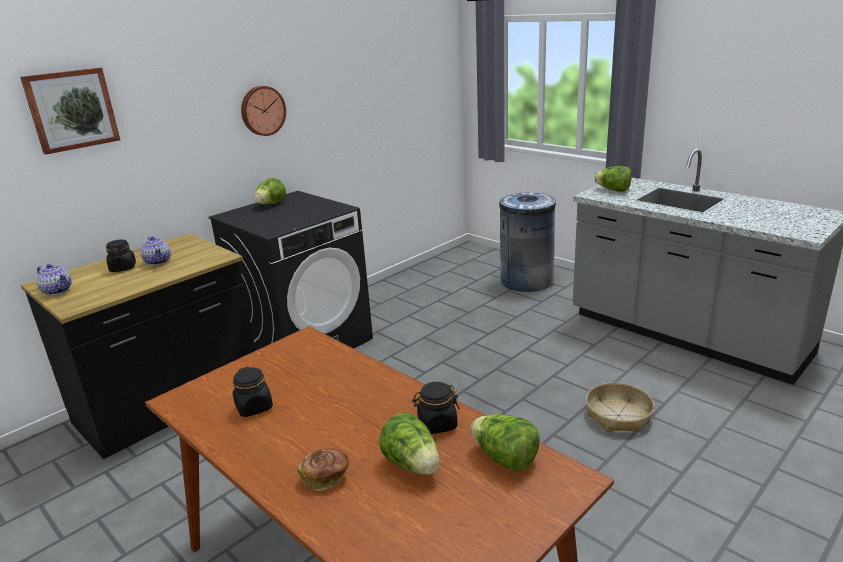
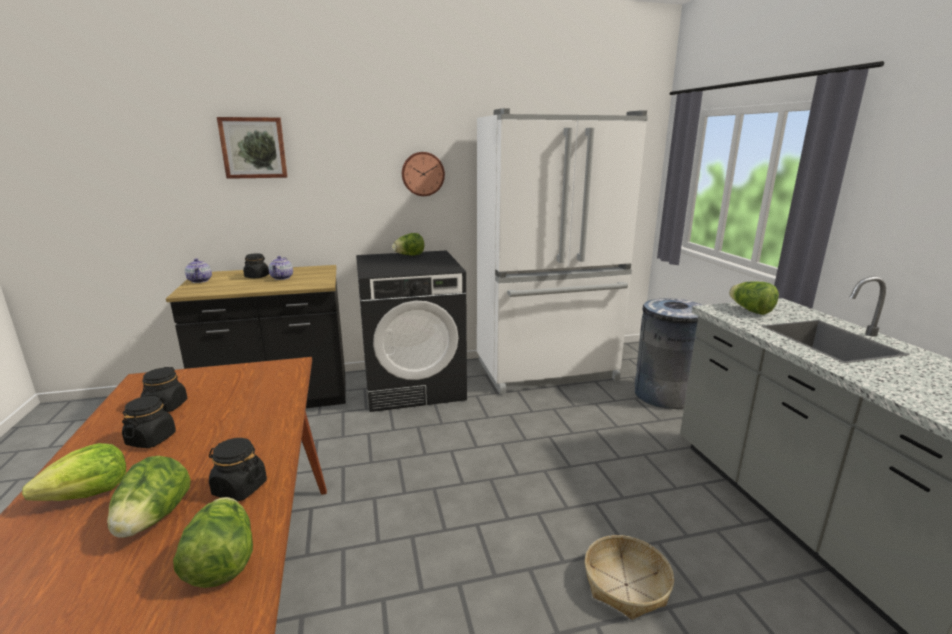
camera: 30 degrees right, 5 degrees down
bread [297,448,349,491] -> lettuce [22,443,126,501]
none -> black jar [122,396,176,448]
none -> white fridge [477,108,648,394]

